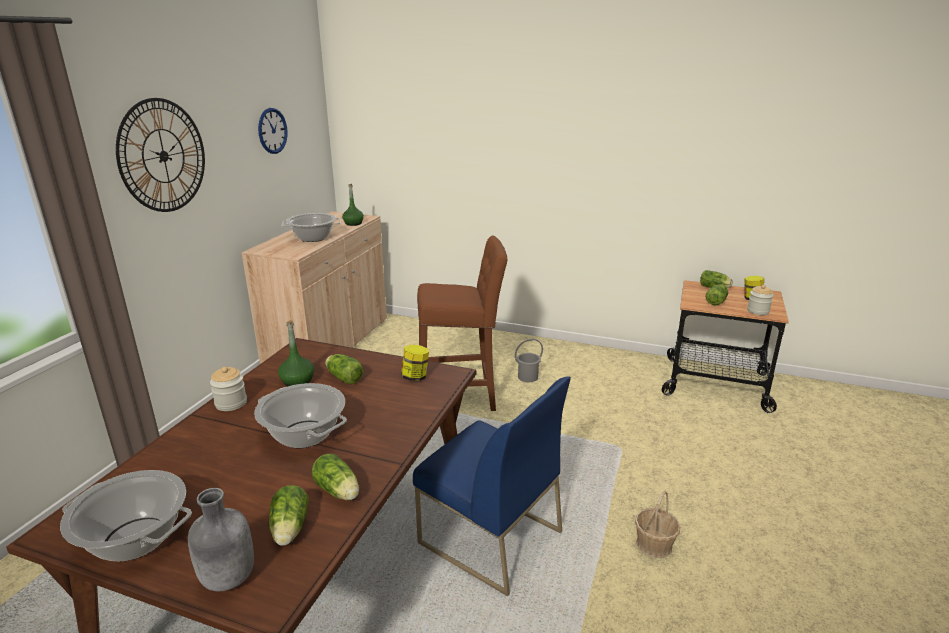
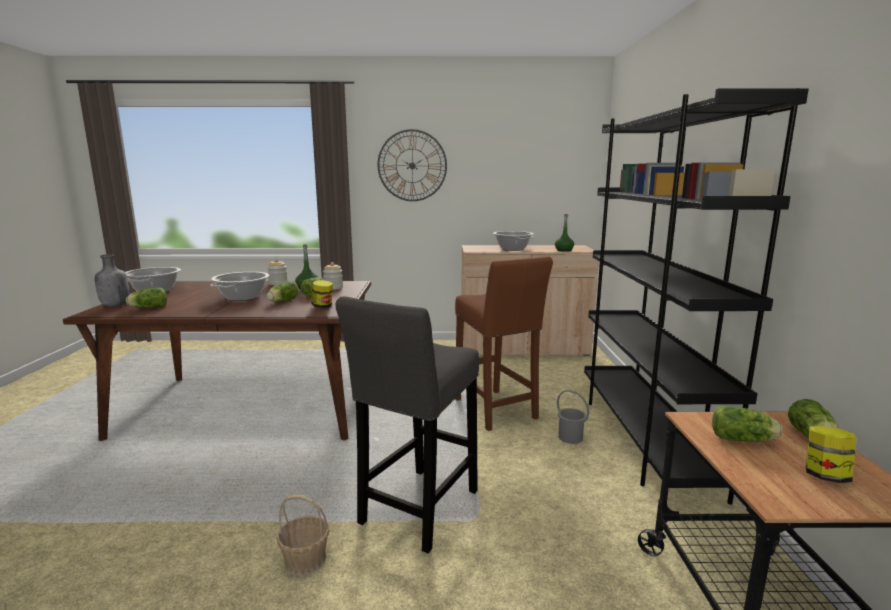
camera: 70 degrees right, 10 degrees down
wall clock [258,108,288,154] -> none
lettuce [312,454,359,500] -> lettuce moved to [267,281,298,302]
blue chair [413,376,571,596] -> none
jar [747,285,773,315] -> jar moved to [323,262,343,290]
none -> grey stool [336,296,479,553]
none -> black bookcase [584,88,809,505]

